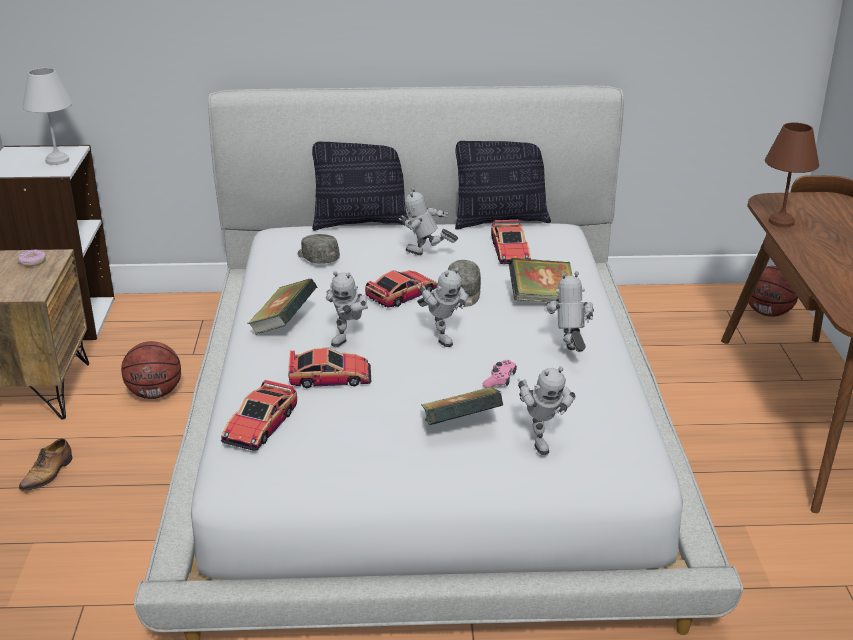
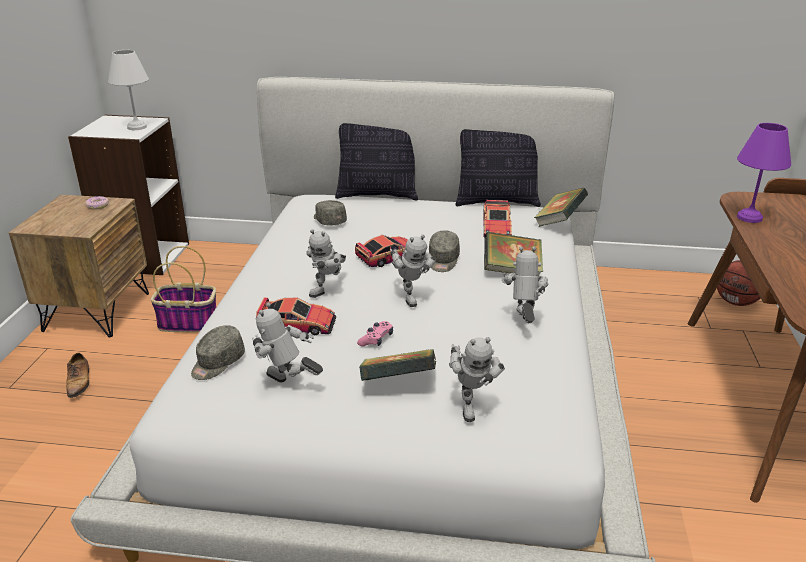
camera: 10 degrees right, 0 degrees up
shoe [19,438,73,491] -> shoe turned 45 degrees counterclockwise [66,353,89,398]
basketball [121,341,181,399] -> basket [150,246,216,333]
toy car [221,379,297,450] -> grey cap [191,325,245,380]
book [247,279,317,335] -> book moved to [534,188,588,227]
toy robot [399,187,458,255] -> toy robot moved to [252,302,323,382]
pink game controller [483,360,517,388] -> pink game controller moved to [357,321,393,347]
brown table lamp [765,123,819,227] -> purple table lamp [737,123,791,223]

